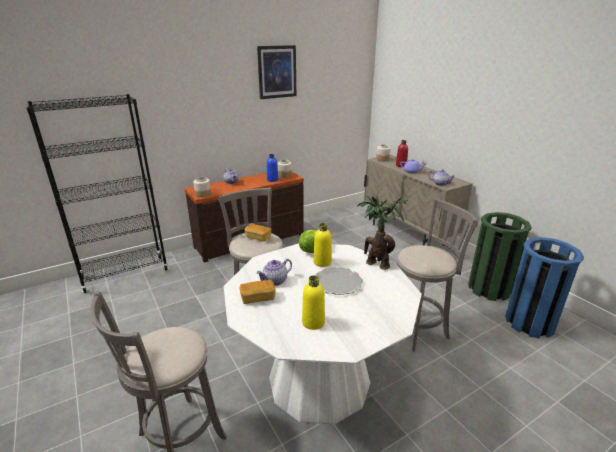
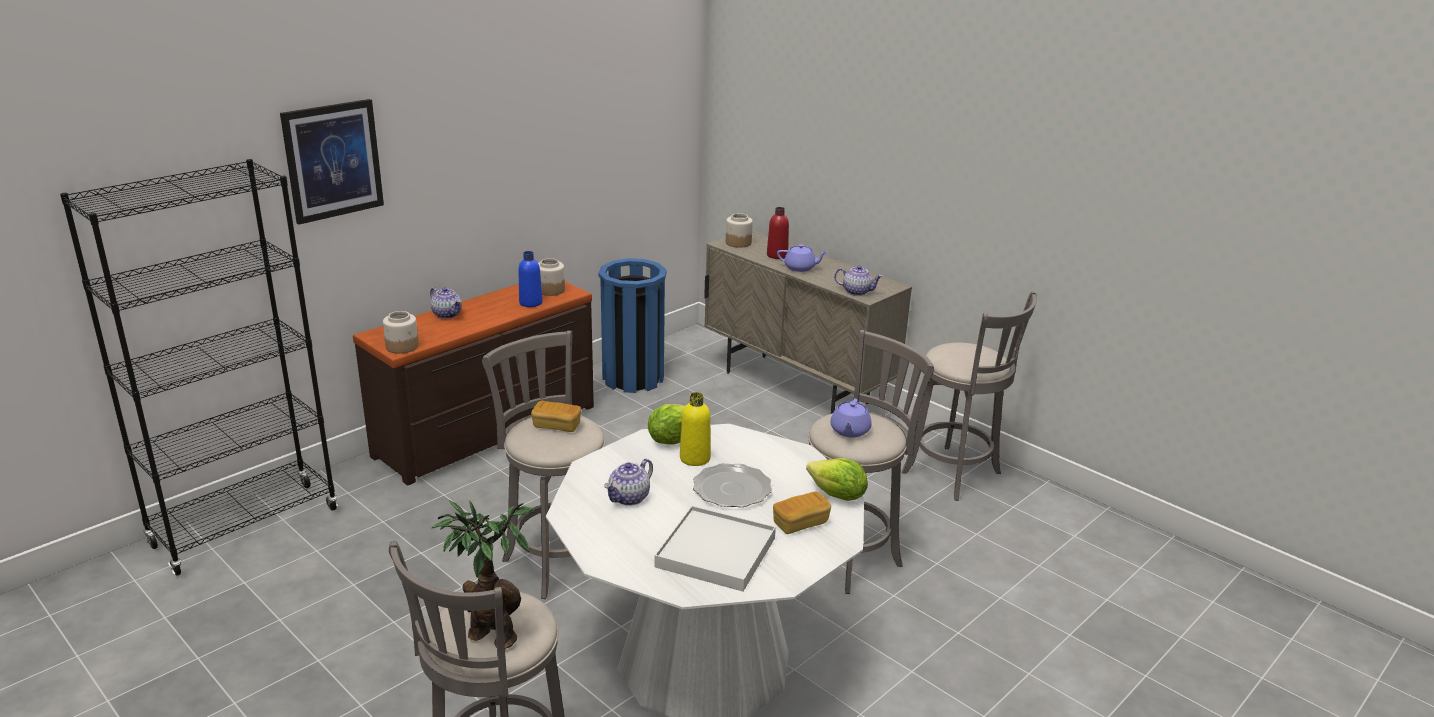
camera: 15 degrees left, 0 degrees up
bread [240,280,275,304] -> bread moved to [773,491,831,534]
picture [257,45,296,99] -> picture moved to [280,99,384,225]
yellow bottle [302,275,325,330] -> white tray [654,506,776,592]
potted plant [358,195,408,270] -> potted plant moved to [432,500,535,649]
green trash can [468,212,532,301] -> grey stool [902,291,1037,501]
blue trash can [505,237,584,339] -> blue trash can moved to [599,258,667,393]
none -> lettuce [806,458,868,501]
none -> purple teapot [830,398,872,437]

